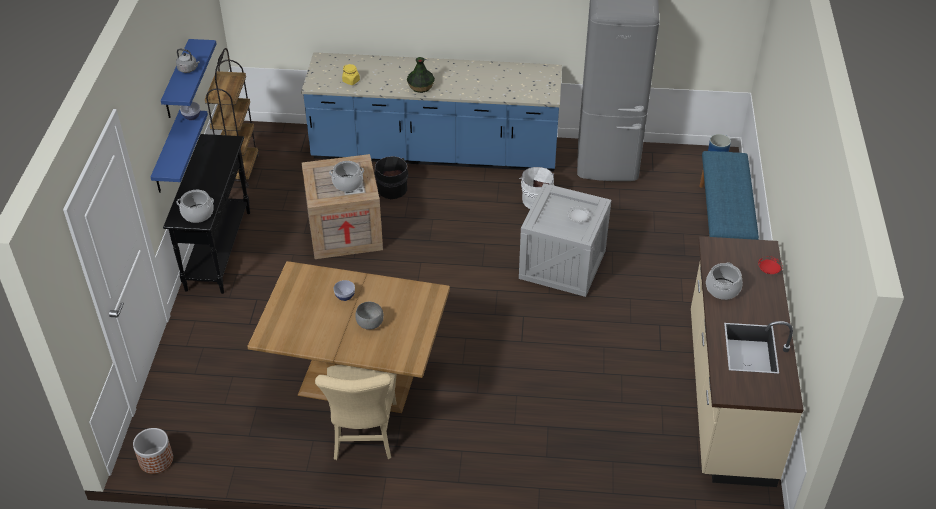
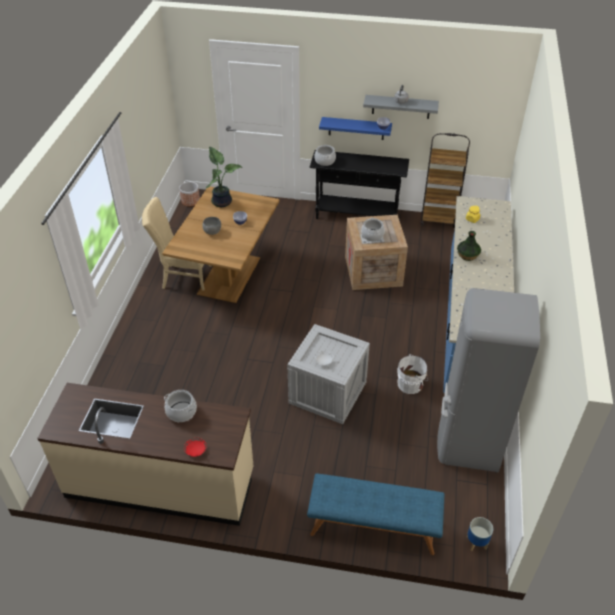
camera: 95 degrees right, 0 degrees up
blue shelf [161,39,216,118] -> grey shelf [363,95,439,119]
black bucket [374,156,409,199] -> none
none -> potted plant [206,147,242,207]

